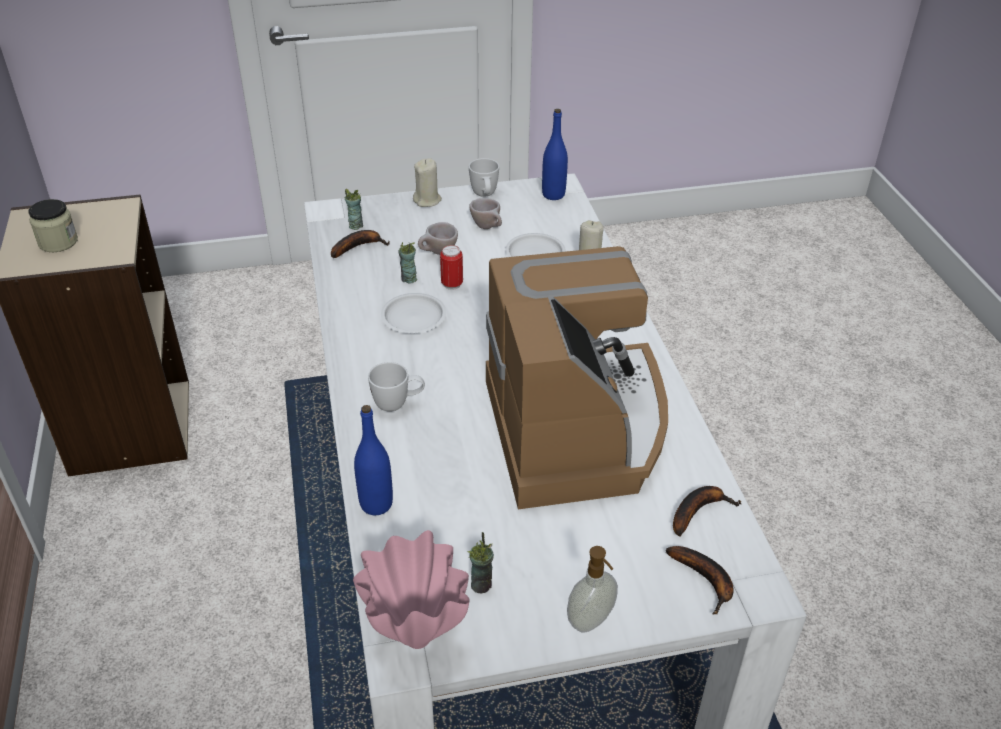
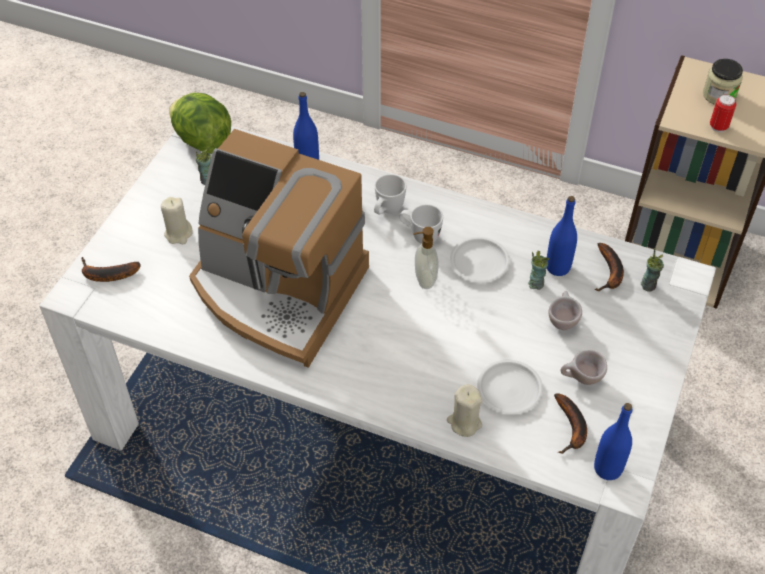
camera: 125 degrees right, 10 degrees up
pink vase [353,530,469,649] -> lettuce [169,93,231,154]
beige candle [413,158,442,207] -> beige candle moved to [161,197,193,244]
can [440,245,463,290] -> can moved to [710,94,736,132]
white mug [469,158,499,197] -> white mug moved to [400,204,443,244]
soap dispenser [567,546,618,632] -> soap dispenser moved to [413,227,439,289]
banana [673,486,741,537] -> banana moved to [554,393,587,454]
none -> blue bottle [547,196,577,276]

